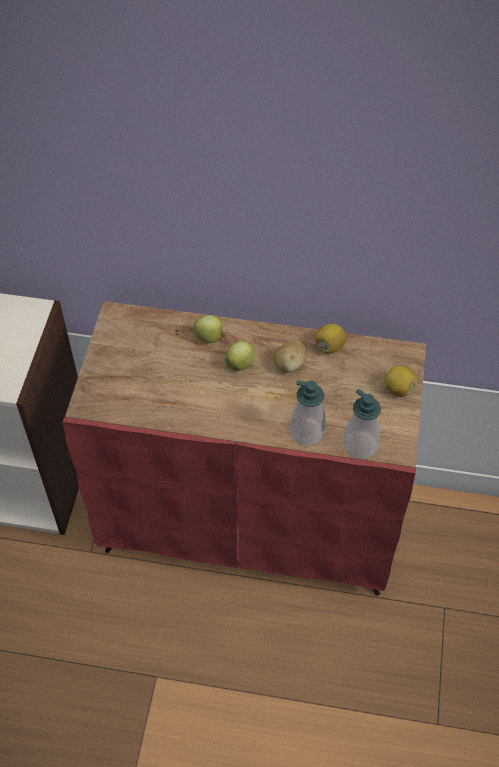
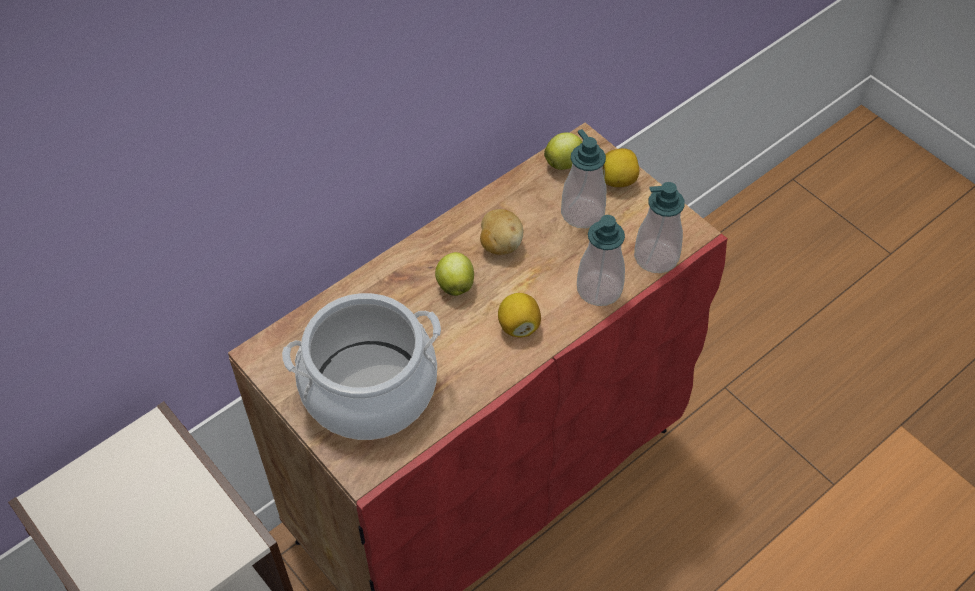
camera: 50 degrees left, 0 degrees up
apple [194,315,225,343] -> apple moved to [544,132,582,170]
lemon [315,324,346,354] -> lemon moved to [498,293,541,337]
none -> cooking pot [282,293,441,440]
none -> soap dispenser [561,129,606,228]

